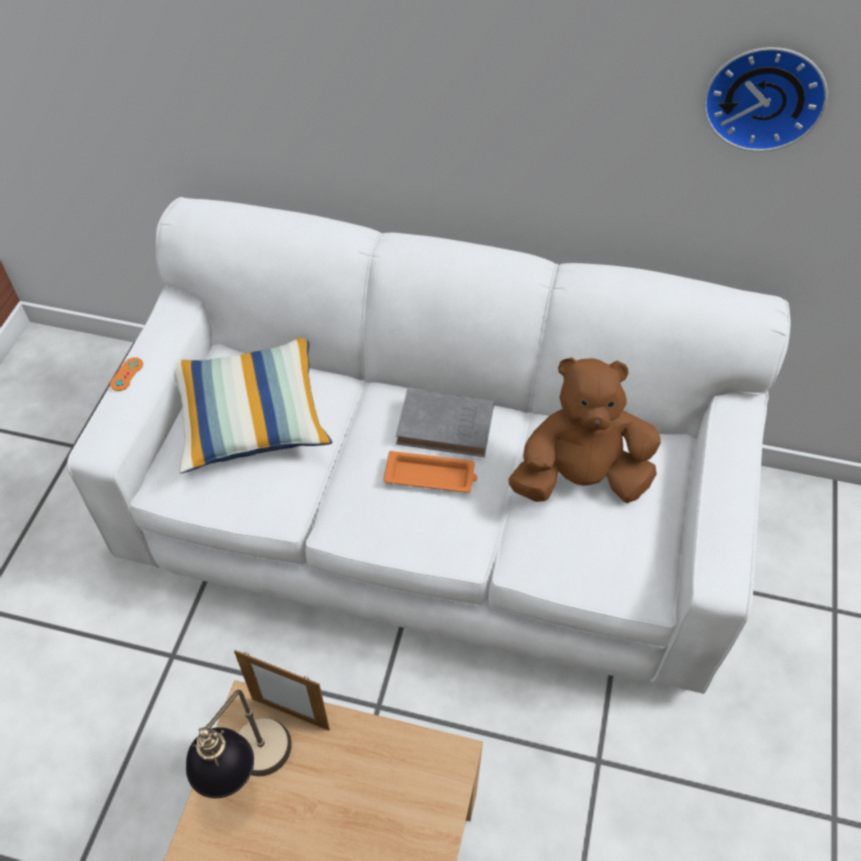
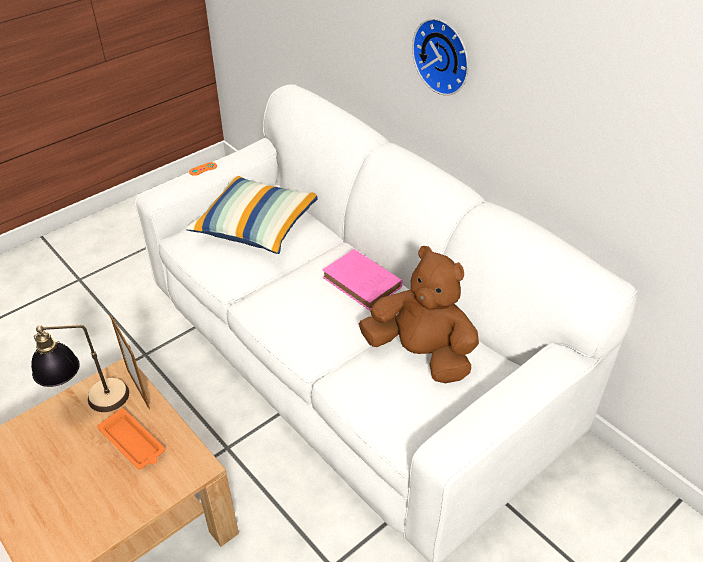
camera: 35 degrees right, 10 degrees down
orange tray [383,451,478,493] -> orange tray moved to [97,408,165,469]
grey book [396,389,494,457] -> pink book [322,249,403,311]
wall clock [704,47,828,152] -> wall clock moved to [412,18,469,96]

